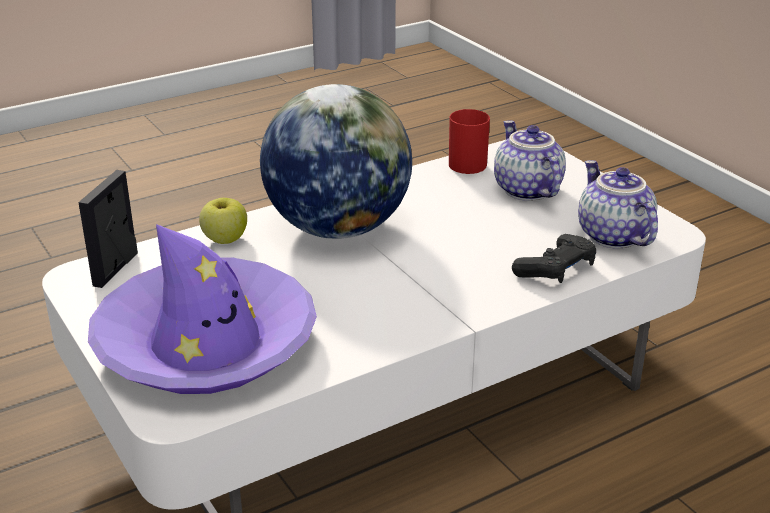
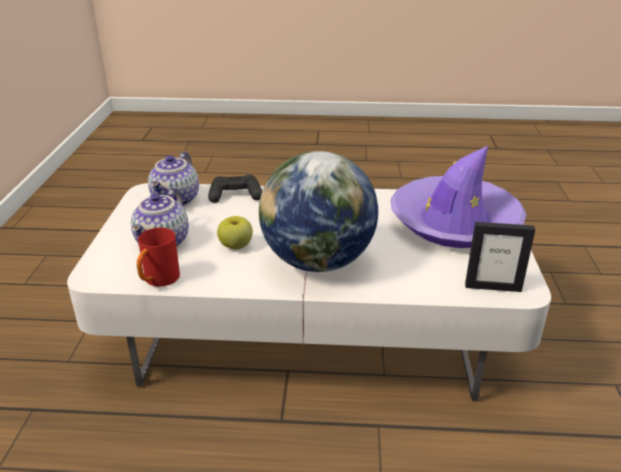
camera: 145 degrees left, 0 degrees up
picture frame [78,170,138,288] -> picture frame turned 45 degrees clockwise [465,222,535,292]
apple [199,198,247,244] -> apple moved to [217,216,253,250]

